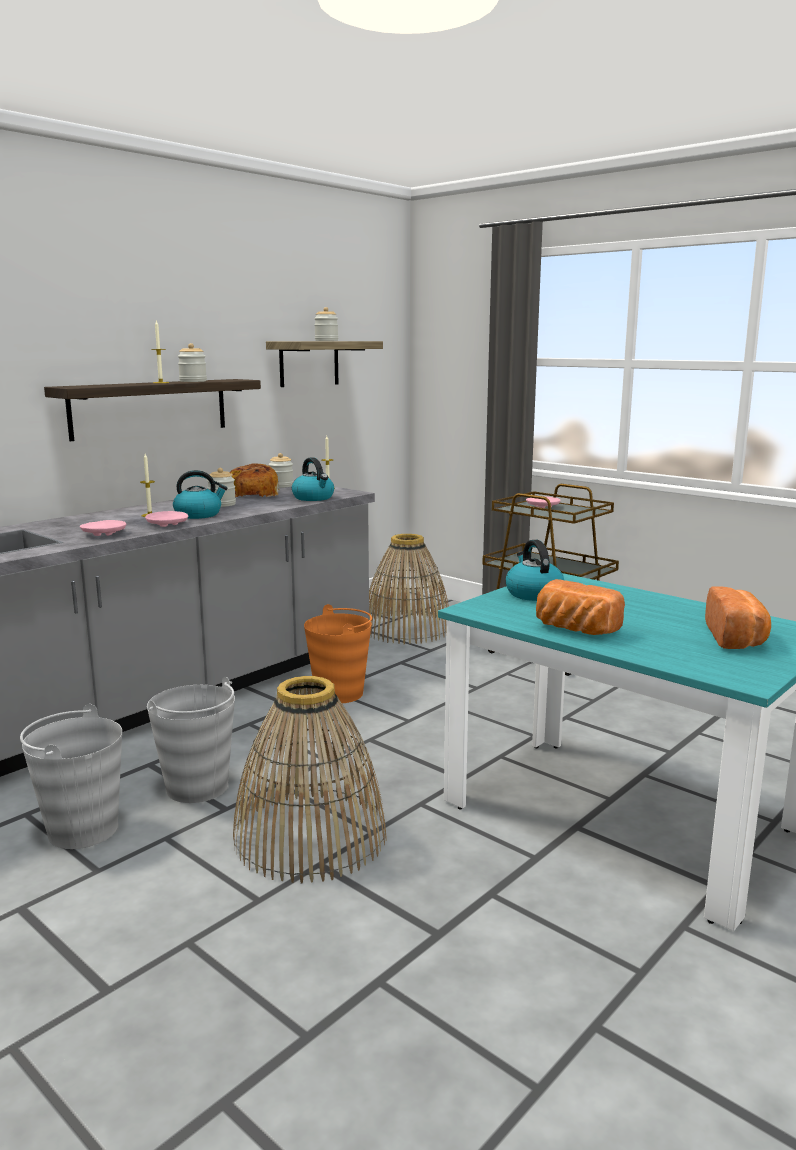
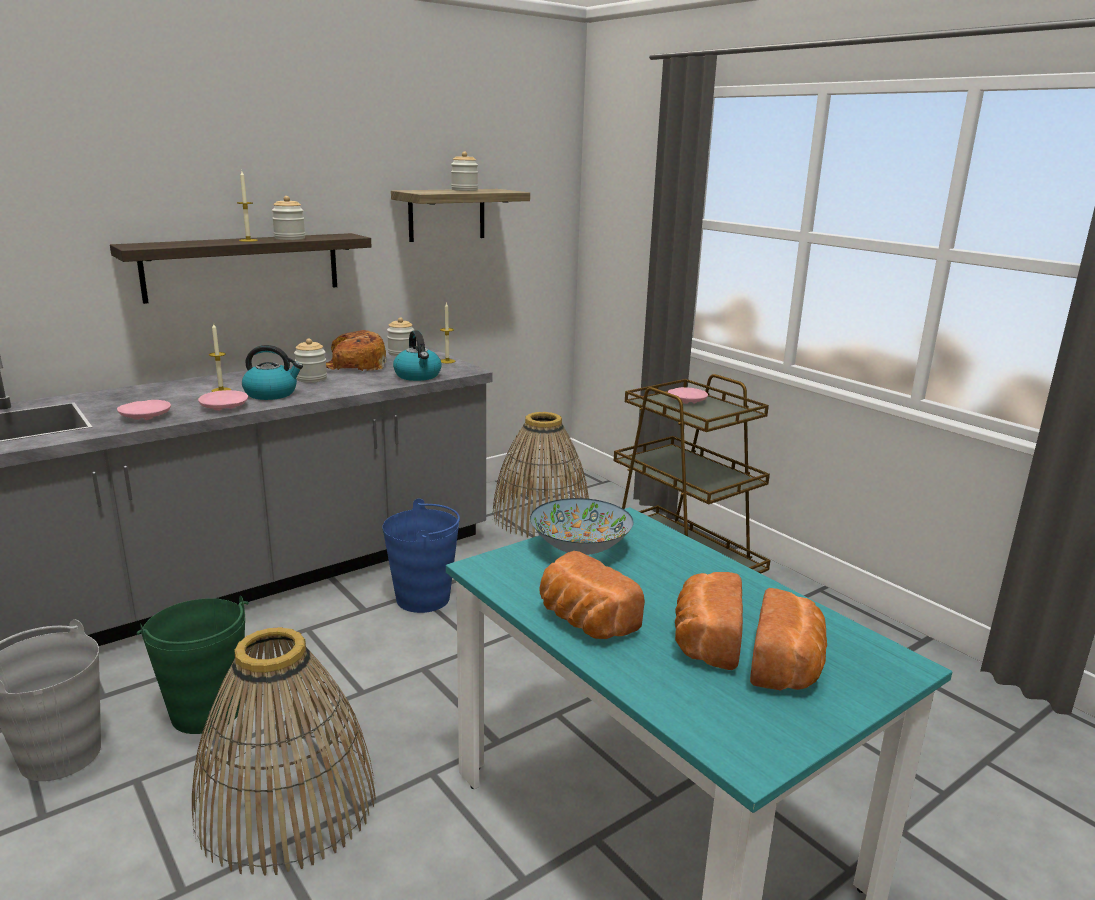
camera: 10 degrees right, 5 degrees up
grey bucket [147,677,235,803] -> green bucket [136,596,249,734]
orange bucket [304,604,372,703] -> blue bucket [383,499,460,613]
kettle [506,540,564,601] -> bowl [530,498,634,555]
none -> bread [675,572,743,670]

